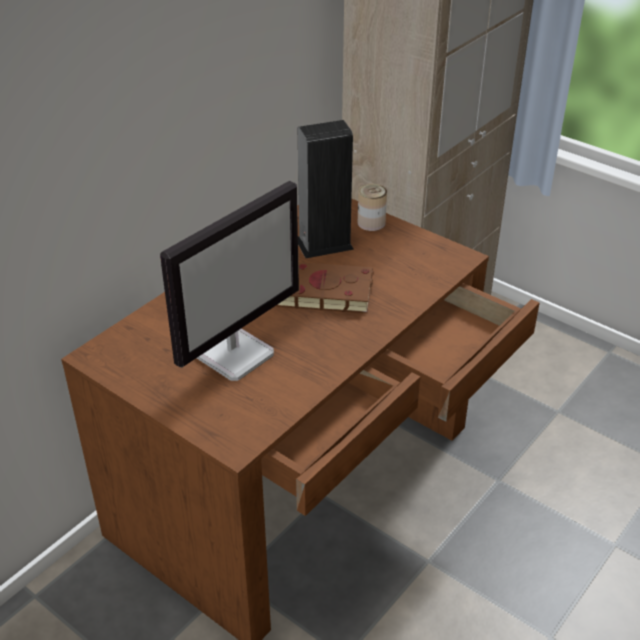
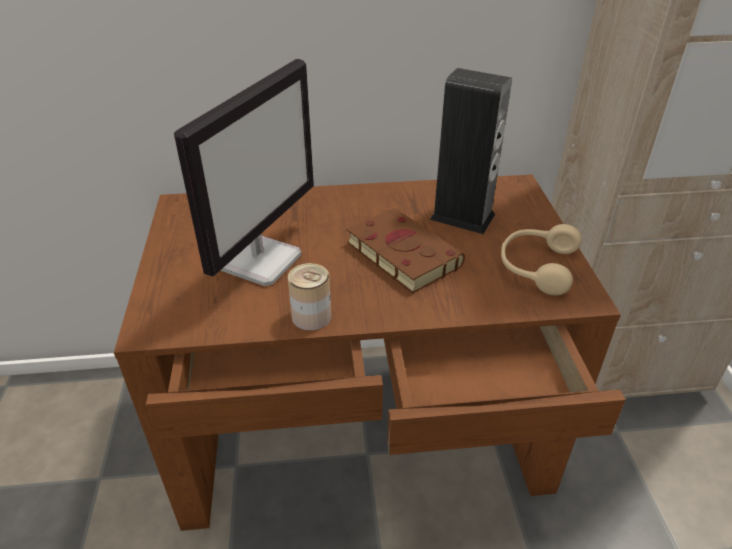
camera: 45 degrees right, 0 degrees up
monitor [160,181,299,381] -> monitor turned 60 degrees counterclockwise [174,59,314,286]
can [358,184,387,231] -> can moved to [288,263,331,331]
none -> beige headphones [501,224,582,296]

